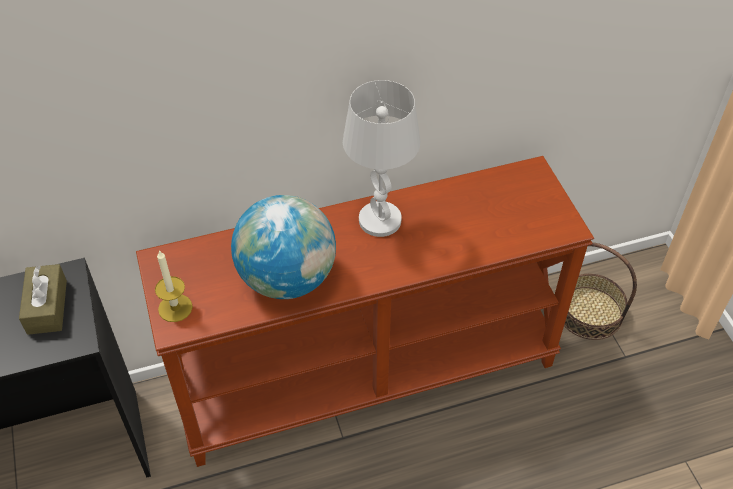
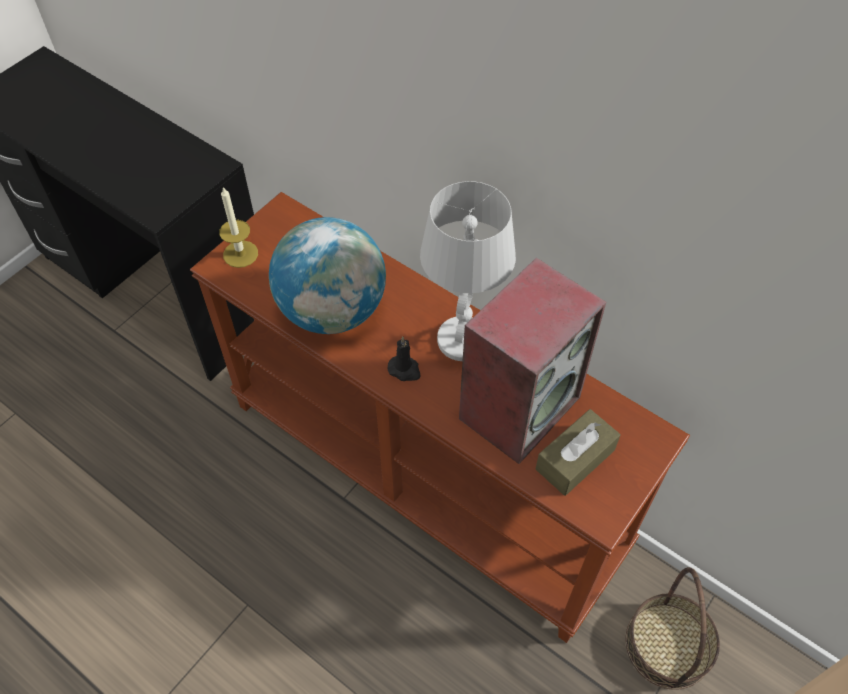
camera: 55 degrees right, 5 degrees up
brown tissue box [19,264,67,335] -> brown tissue box moved to [536,409,620,496]
none -> black candle [388,336,421,381]
none -> speaker [459,258,606,464]

